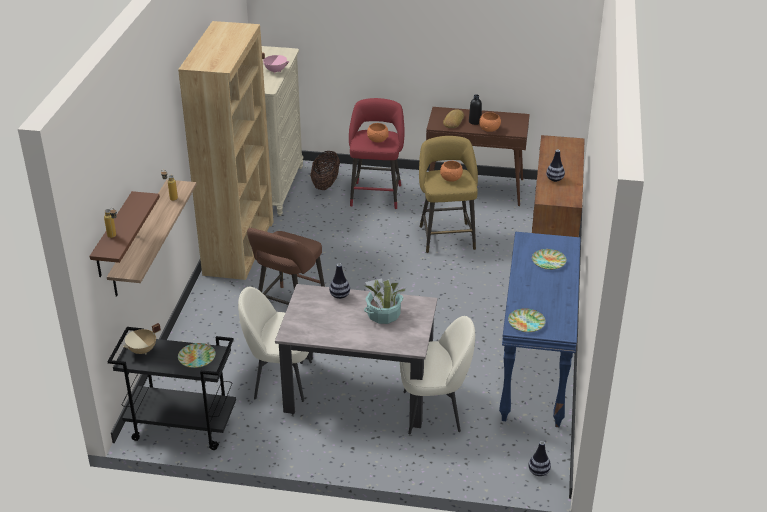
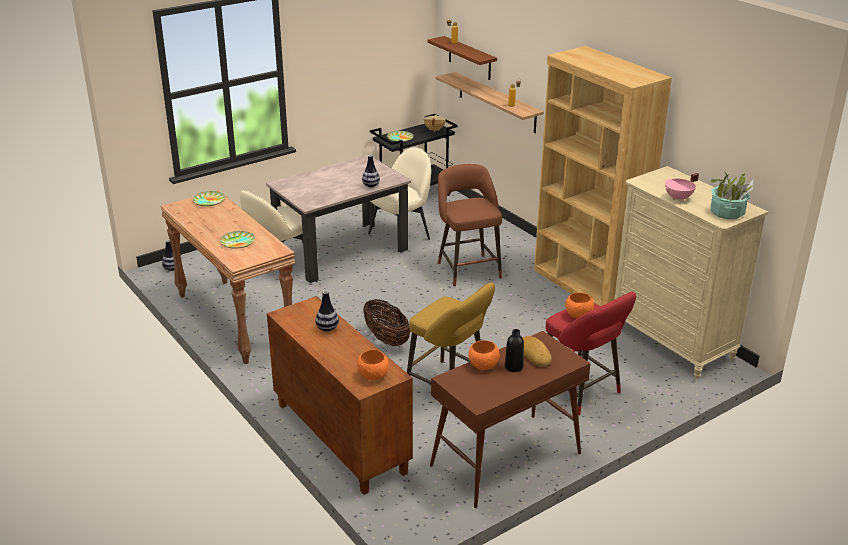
camera: 135 degrees right, 5 degrees down
basket [310,151,340,190] -> basket moved to [363,299,410,346]
potted plant [364,278,406,324] -> potted plant moved to [707,171,753,219]
orange bowl [440,161,463,182] -> orange bowl moved to [357,350,389,380]
blue console table [499,232,581,427] -> brown console table [161,190,295,364]

